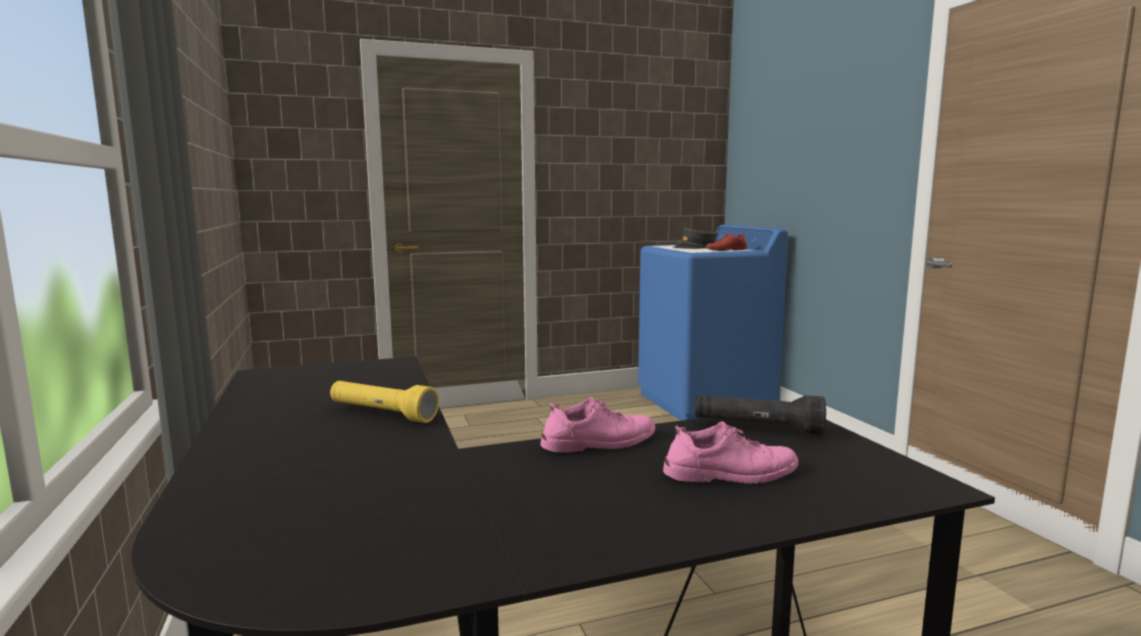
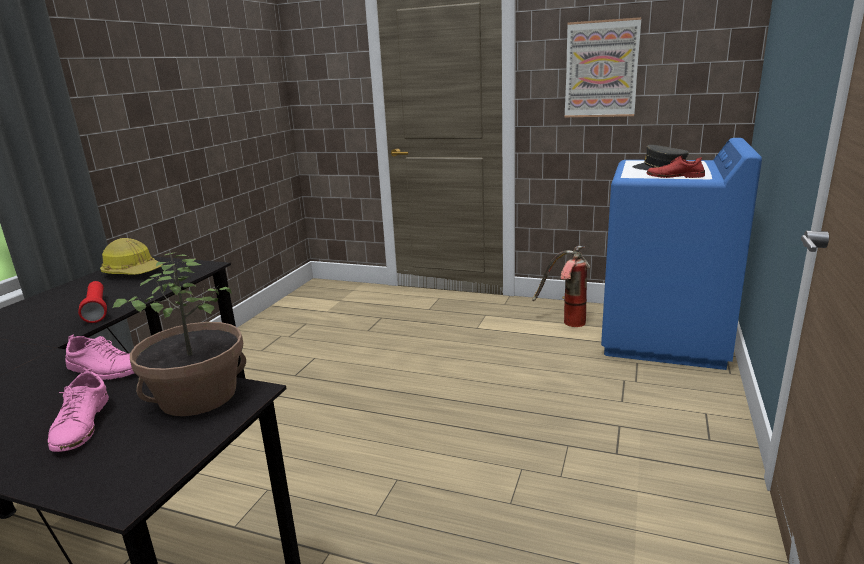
camera: 40 degrees right, 10 degrees up
yellow flashlight [330,381,439,423] -> red flashlight [78,281,107,323]
pink shoe [663,421,798,484] -> pink shoe turned 45 degrees clockwise [48,369,109,452]
black flashlight [695,395,826,435] -> potted plant [113,252,246,416]
none -> hard hat [100,238,163,275]
none -> fire extinguisher [532,246,590,327]
none -> picture [565,17,641,117]

